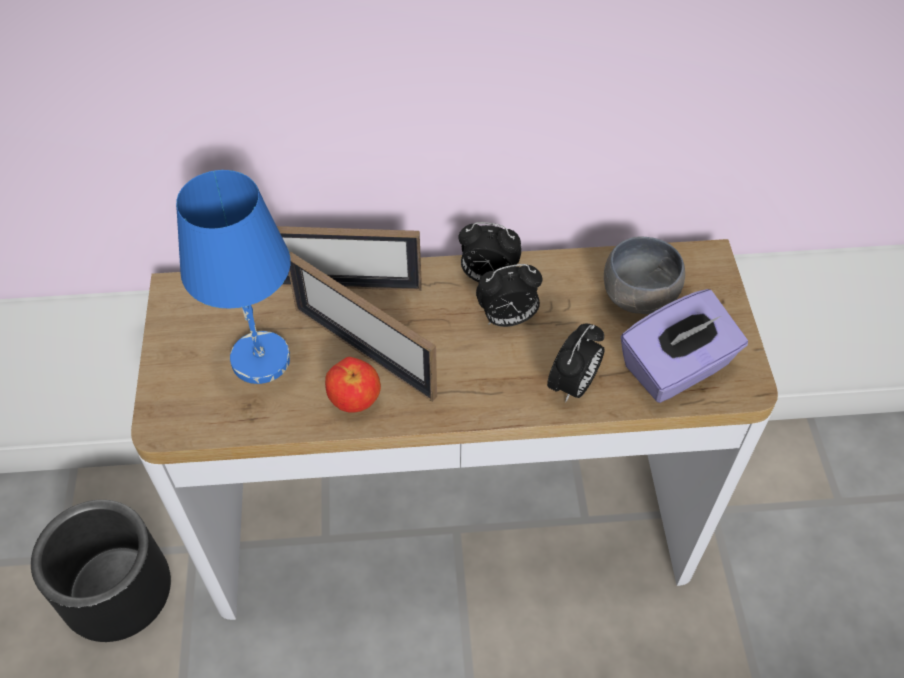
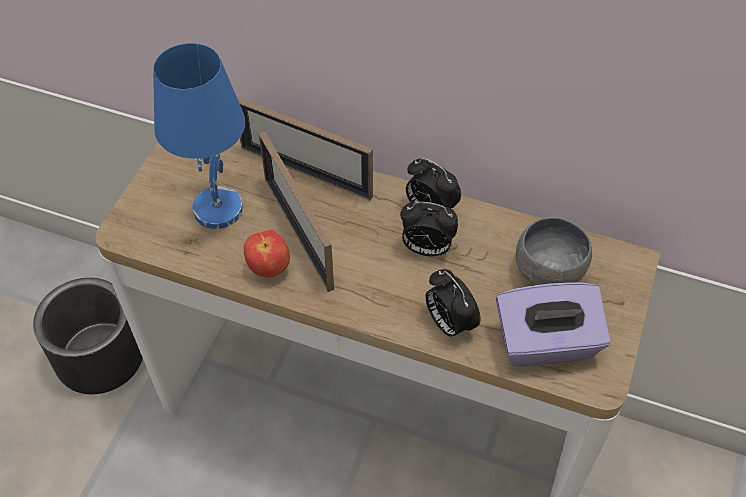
camera: 25 degrees right, 0 degrees up
alarm clock [547,323,604,403] -> alarm clock turned 90 degrees clockwise [425,269,480,340]

